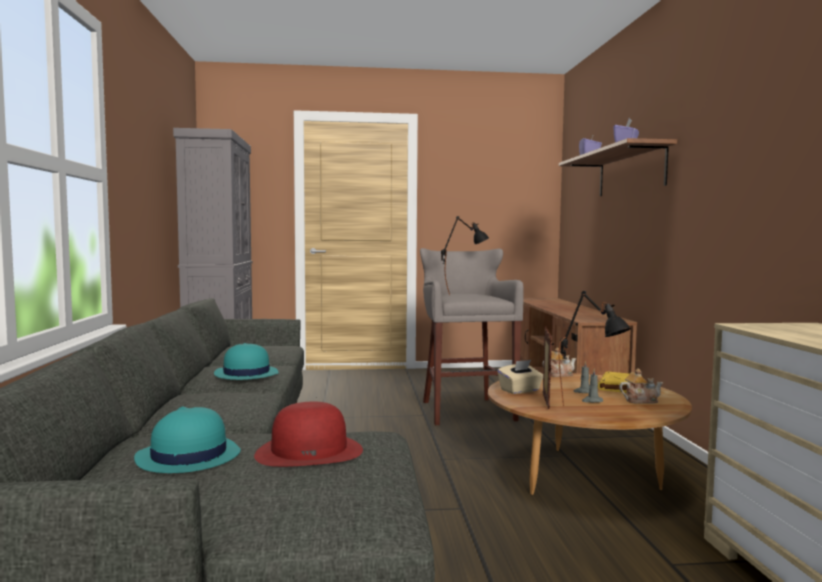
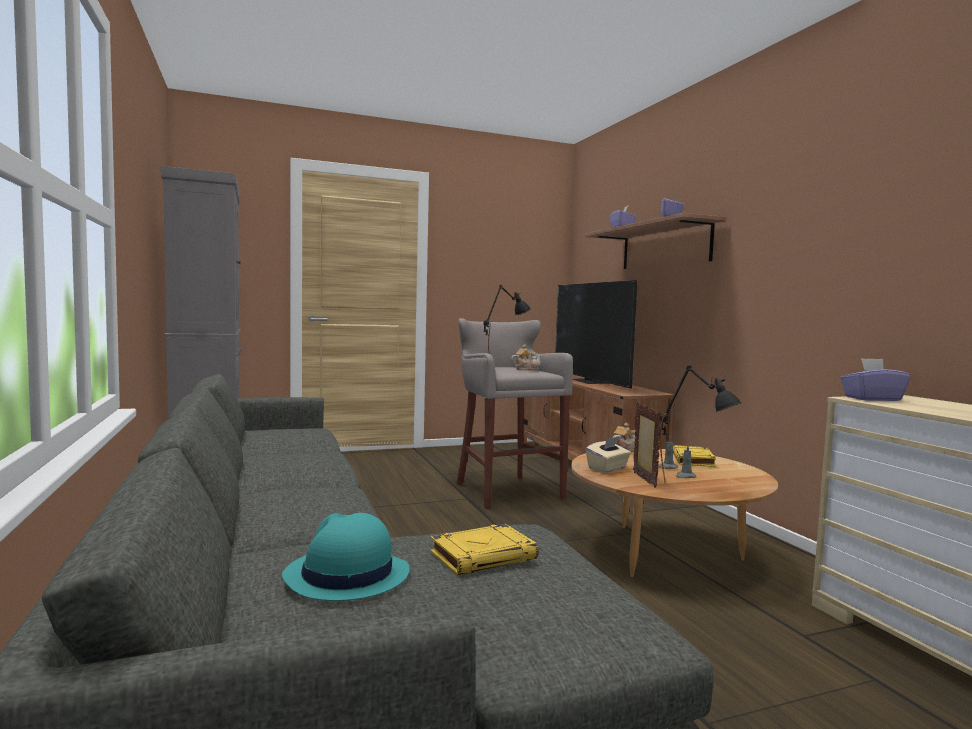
camera: 15 degrees left, 0 degrees up
turquoise hat [214,343,278,380] -> none
red hat [254,401,363,467] -> yellow book [430,524,539,575]
teapot [619,368,663,404] -> teapot moved to [511,345,542,370]
none -> television [555,280,637,388]
none -> purple tissue box [840,358,910,401]

